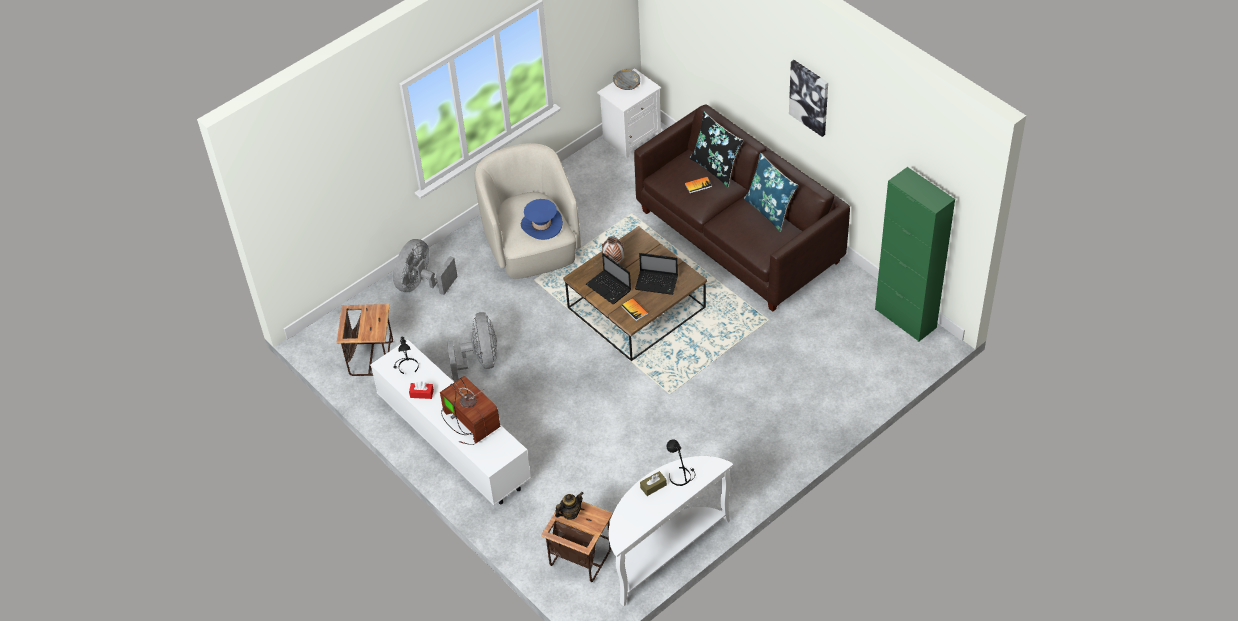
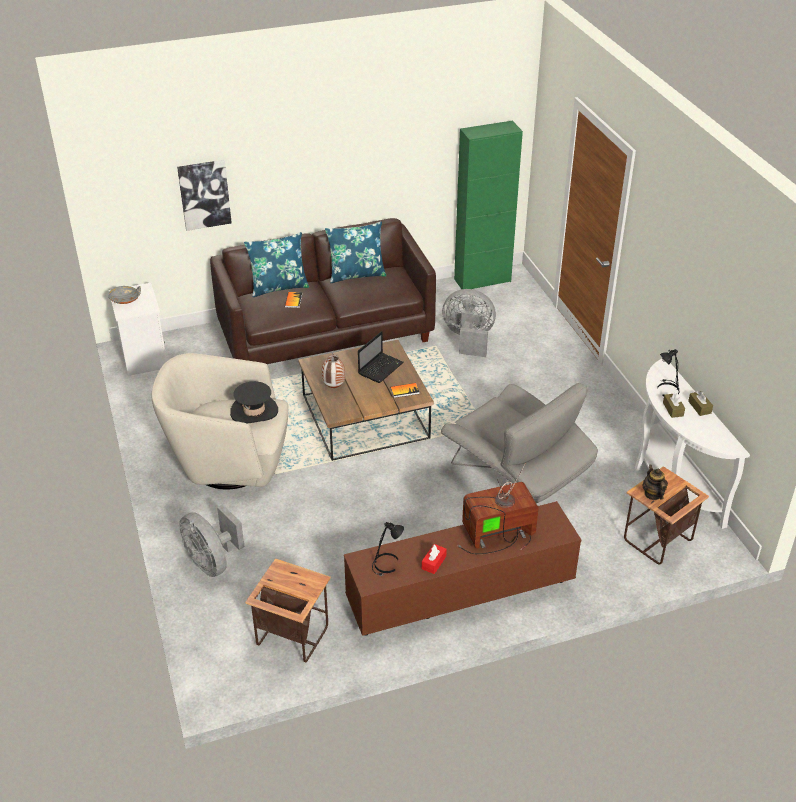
camera: 70 degrees left, 10 degrees down
white tv stand [370,339,531,505] -> brown tv stand [344,501,581,636]
grey fan [447,312,497,382] -> grey fan moved to [442,289,496,357]
blue hat [521,199,563,240] -> black hat [230,381,278,423]
laptop [586,253,631,304] -> none
black pillow [690,112,744,187] -> blue pillow [244,232,309,297]
picture [789,60,828,137] -> picture moved to [177,160,232,231]
none -> grey armchair [441,383,598,503]
none -> brown tissue box [688,391,713,416]

